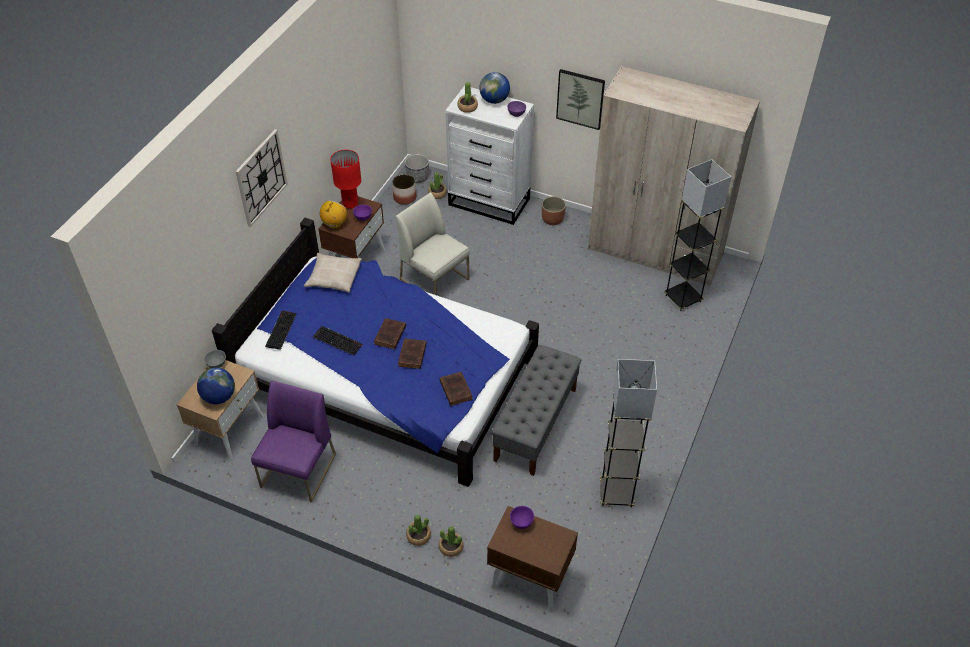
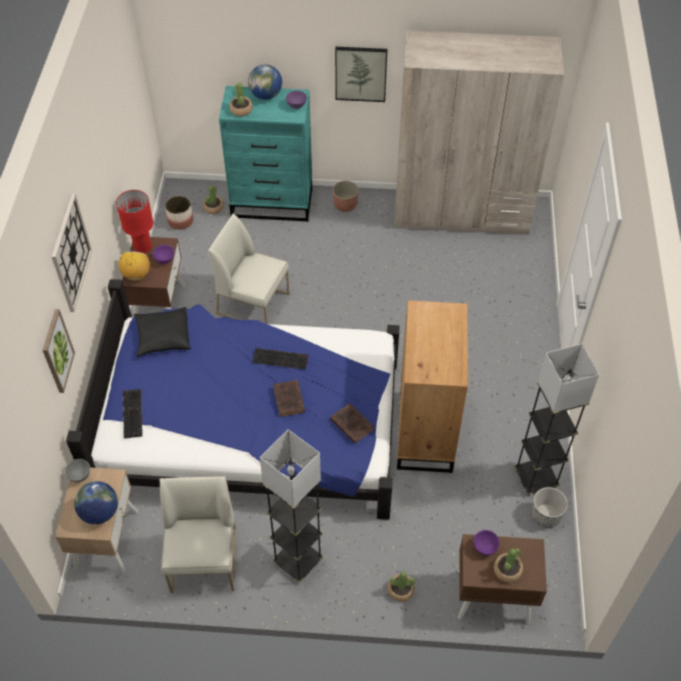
camera: 20 degrees left, 5 degrees up
purple chair [251,380,336,503] -> white chair [160,476,236,593]
beige pillow [304,253,362,293] -> black pillow [134,307,191,357]
keyboard [313,326,363,355] -> keyboard moved to [252,348,308,370]
brown book [374,318,406,349] -> none
planter [405,154,429,183] -> planter moved to [531,487,568,527]
potted plant [406,515,431,546] -> potted plant moved to [494,548,523,582]
white dresser [445,86,534,225] -> turquoise dresser [219,86,312,222]
grey bench [491,345,581,476] -> brown dresser [397,300,468,473]
grey floor lamp [664,159,731,311] -> grey floor lamp moved to [260,429,323,583]
none -> picture [43,309,75,393]

